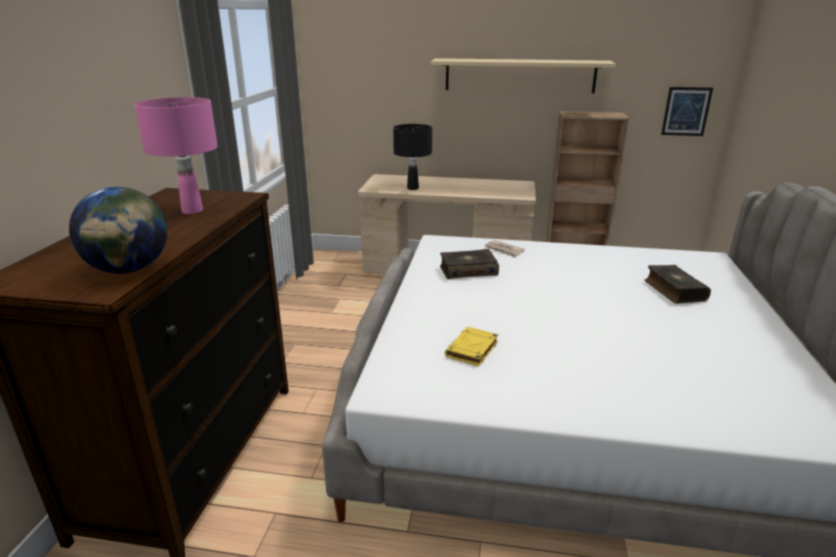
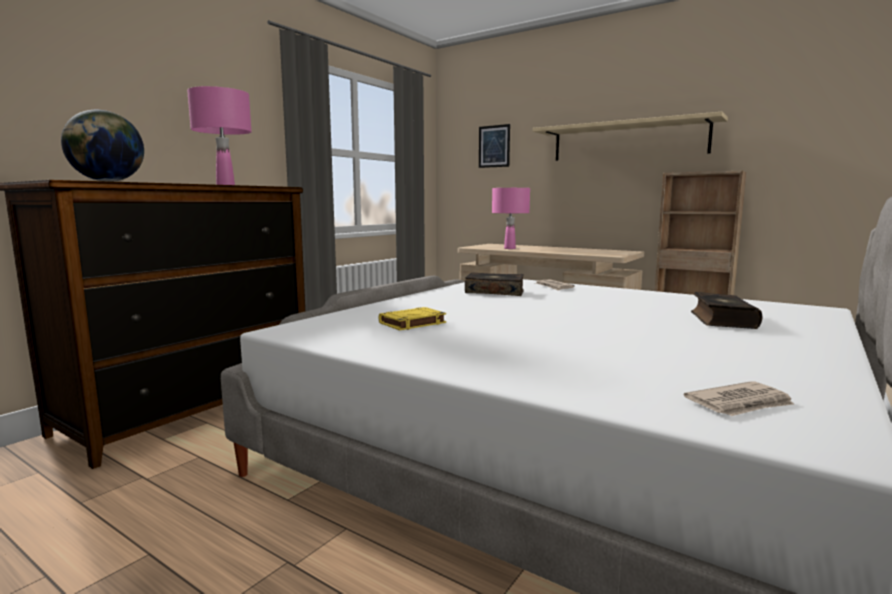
camera: 25 degrees right, 15 degrees down
black table lamp [393,124,432,190] -> pink table lamp [492,188,530,249]
picture [661,87,713,136] -> picture moved to [479,124,510,168]
none -> newspaper [684,381,794,416]

